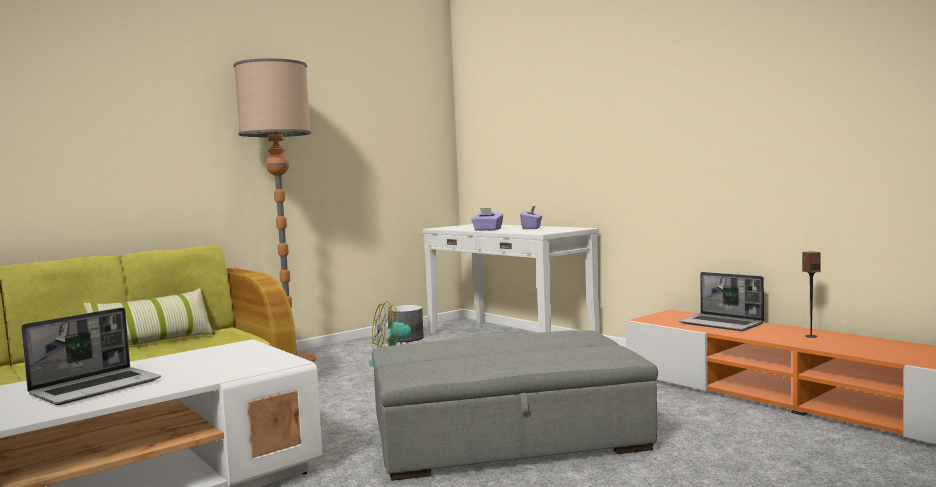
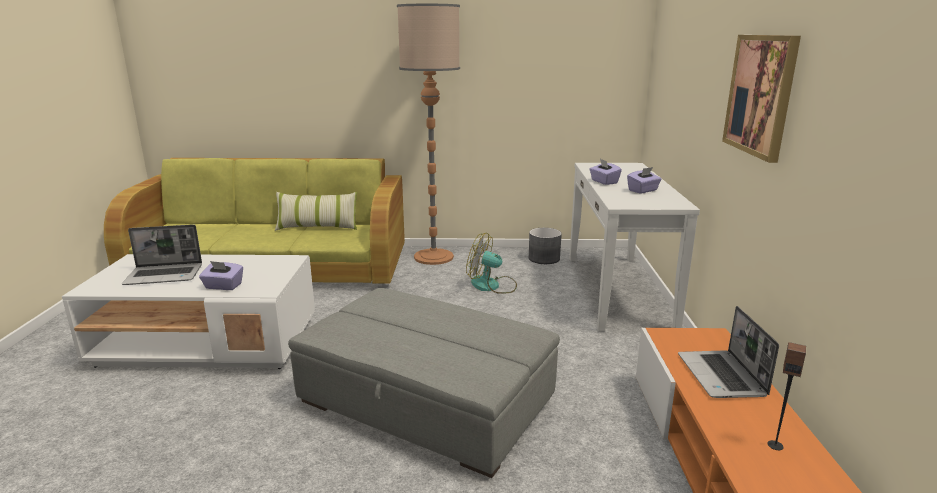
camera: 40 degrees right, 15 degrees up
none -> purple tissue box [199,261,243,290]
none -> picture [722,35,801,163]

